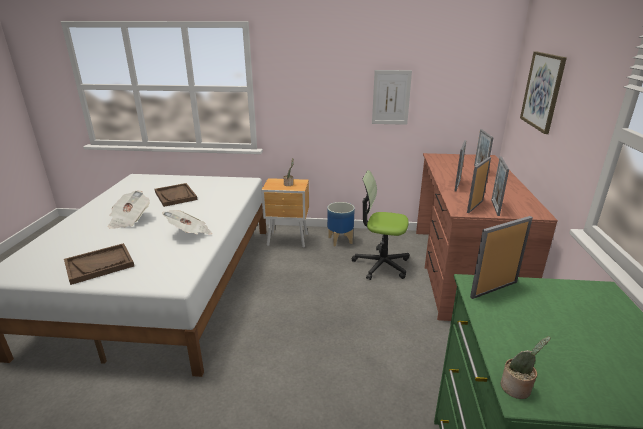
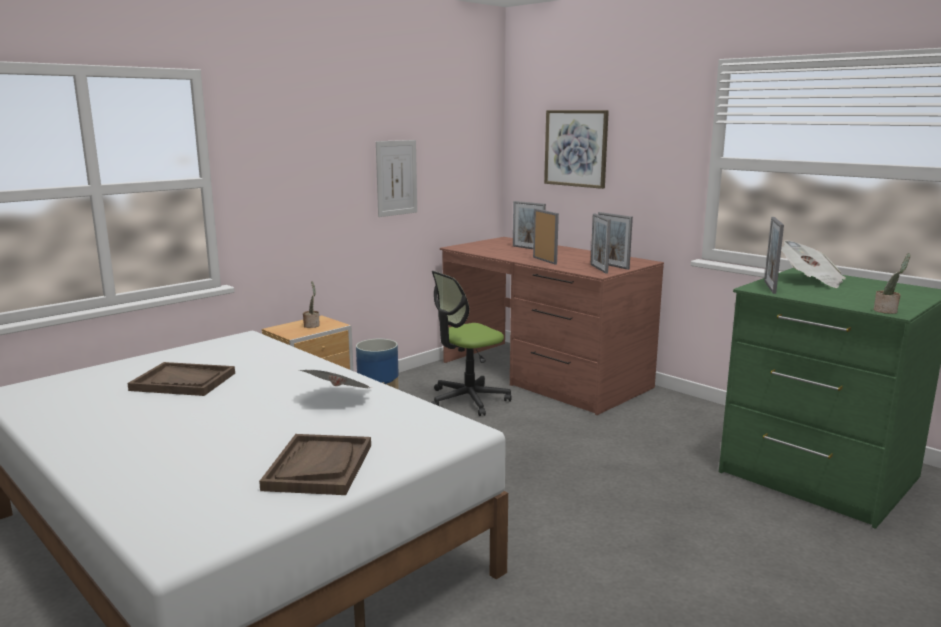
camera: 50 degrees left, 10 degrees down
newspaper [108,191,150,229] -> newspaper moved to [781,240,846,288]

